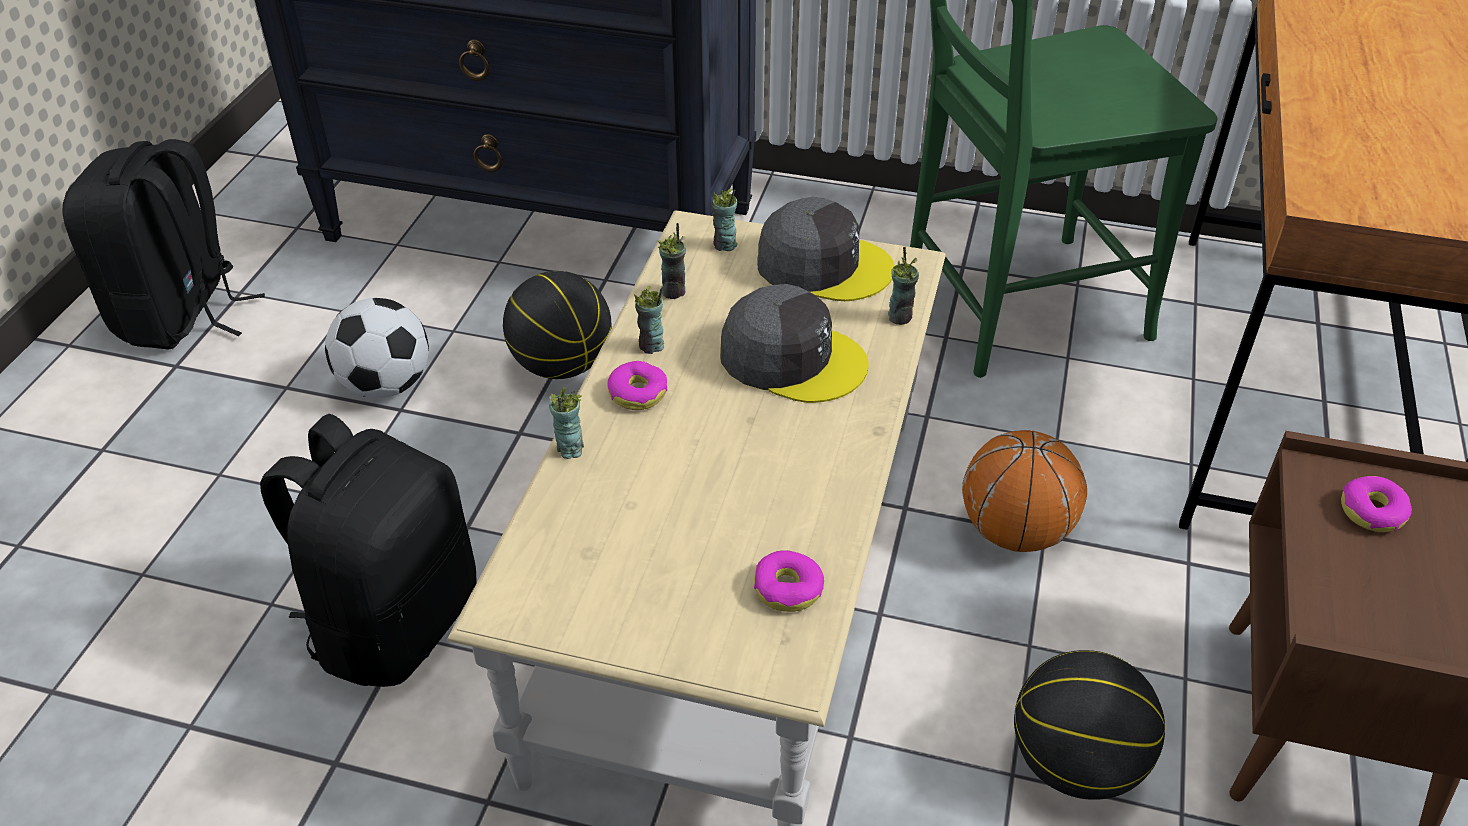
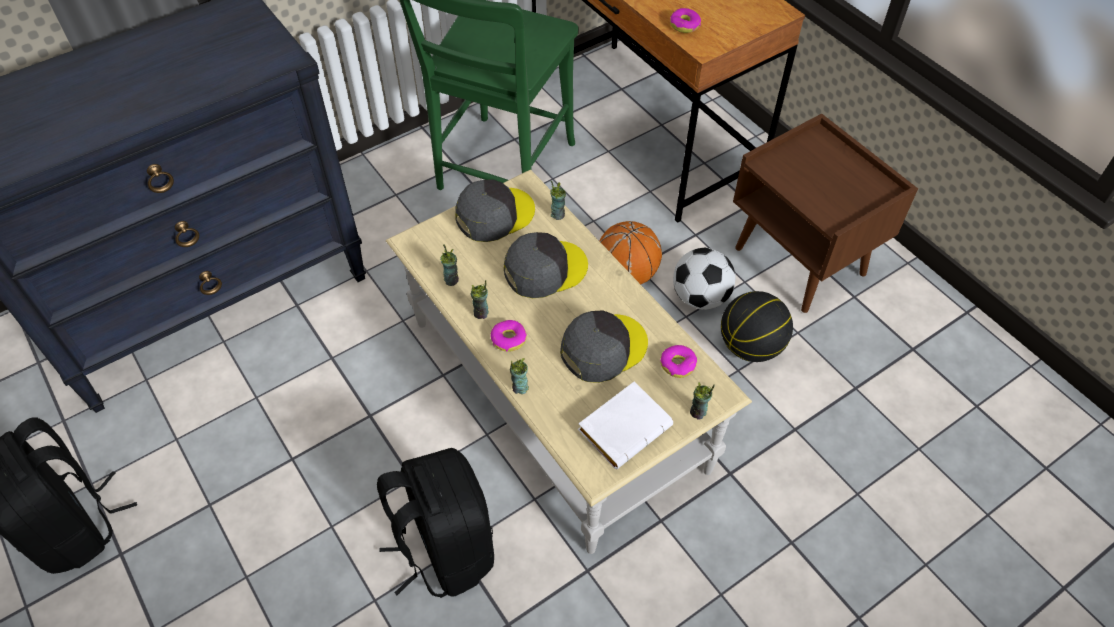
camera: 50 degrees left, 10 degrees up
football [325,298,429,398] -> football moved to [673,248,735,310]
basketball [503,271,612,379] -> none
cup [712,189,737,251] -> cup moved to [690,383,715,420]
donut [1341,476,1411,532] -> donut moved to [670,8,701,33]
none -> grey cap [560,310,648,383]
none -> white book [578,381,673,469]

